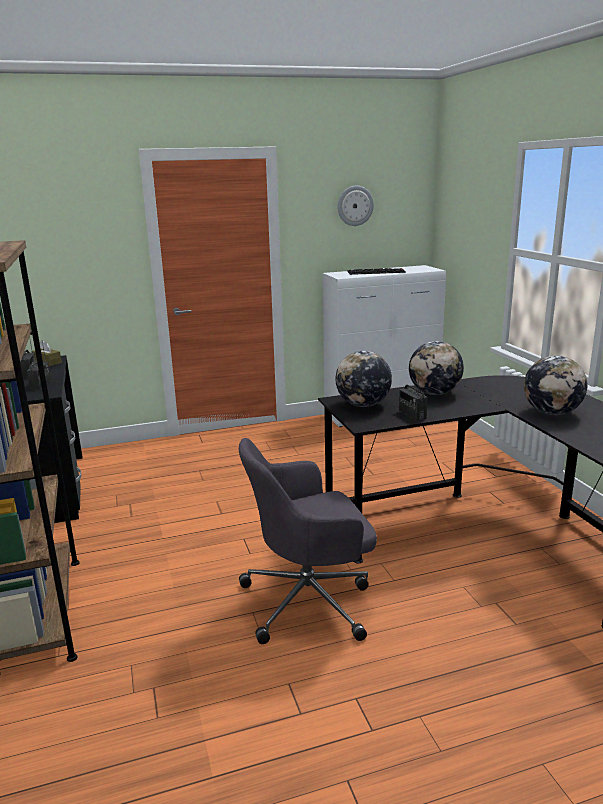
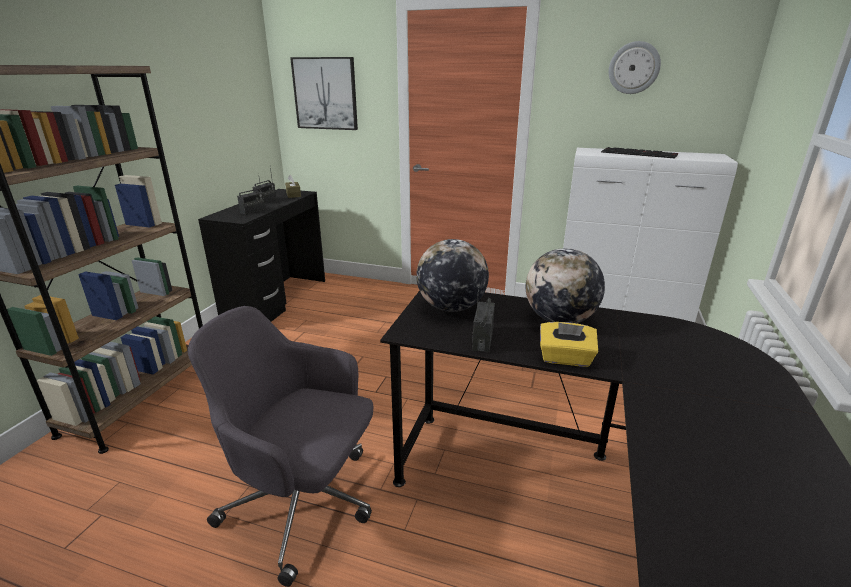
camera: 35 degrees right, 5 degrees up
globe [524,356,587,415] -> none
none -> picture [290,57,358,130]
none -> yellow tissue box [540,322,598,367]

